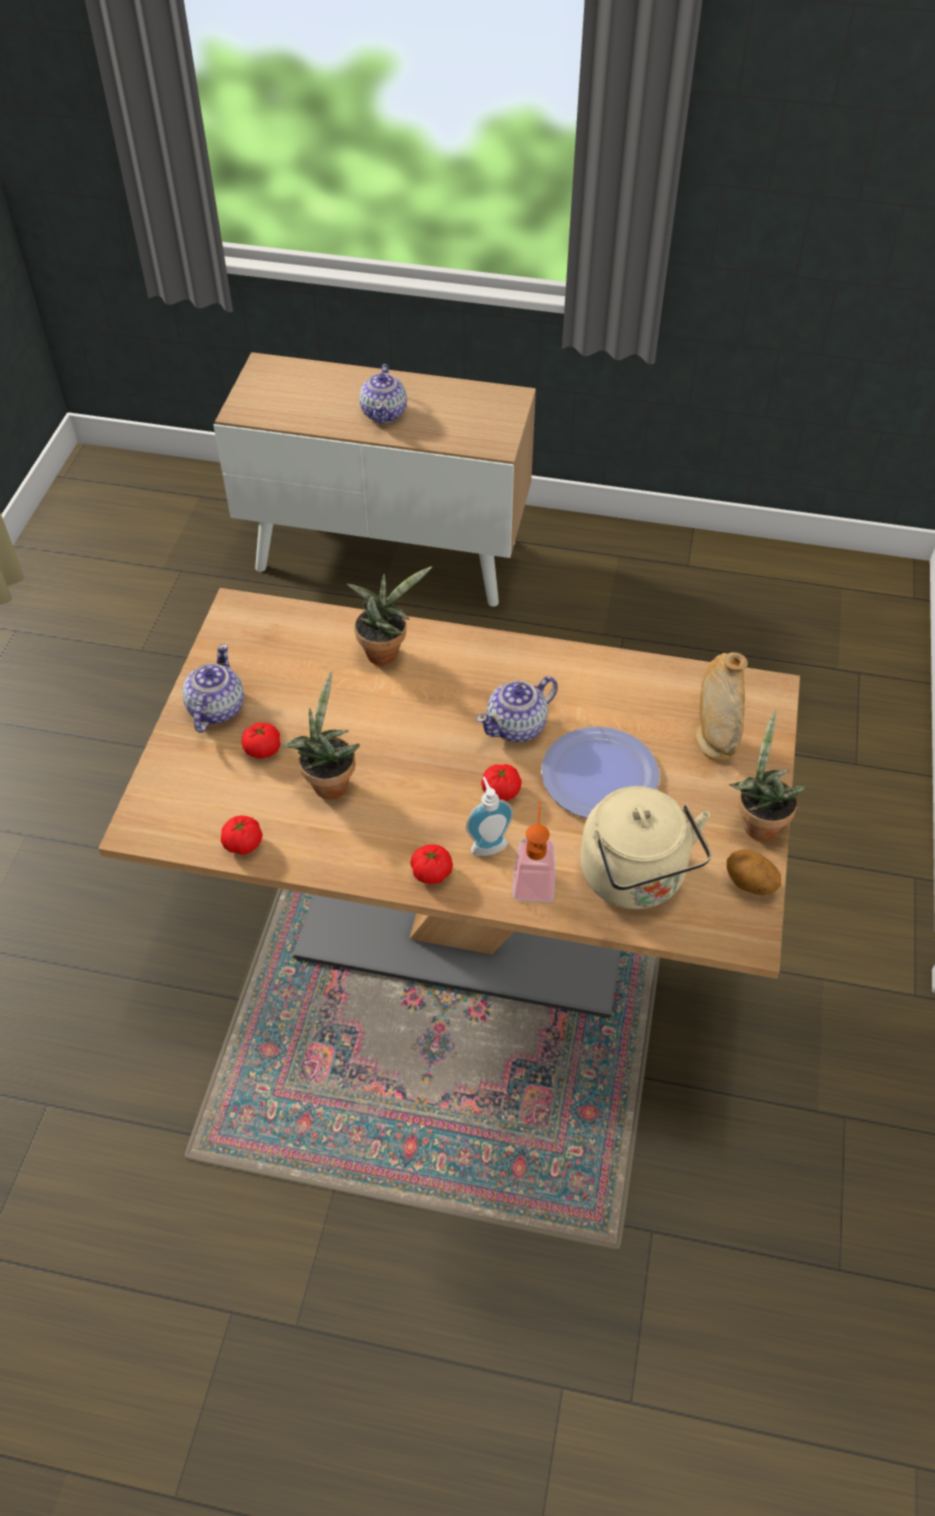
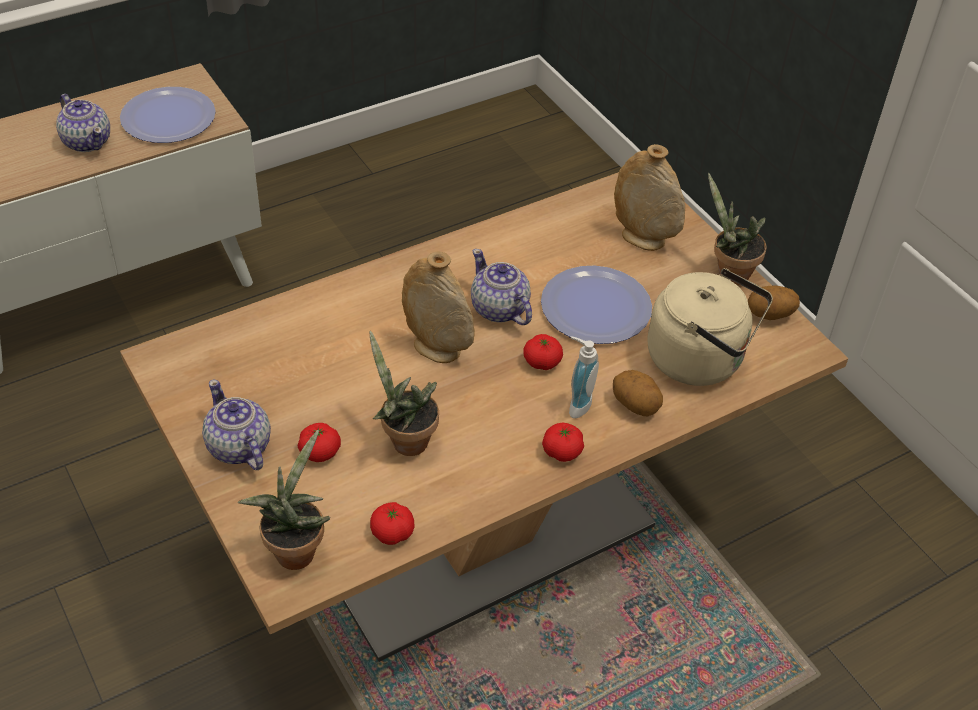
camera: 45 degrees left, 5 degrees down
potted plant [346,566,432,665] -> potted plant moved to [238,430,330,570]
teapot [476,676,558,742] -> teapot turned 135 degrees clockwise [471,249,532,325]
soap dispenser [513,802,555,902] -> potato [613,370,663,416]
none -> plate [120,87,216,143]
none -> beige vase [402,251,475,363]

